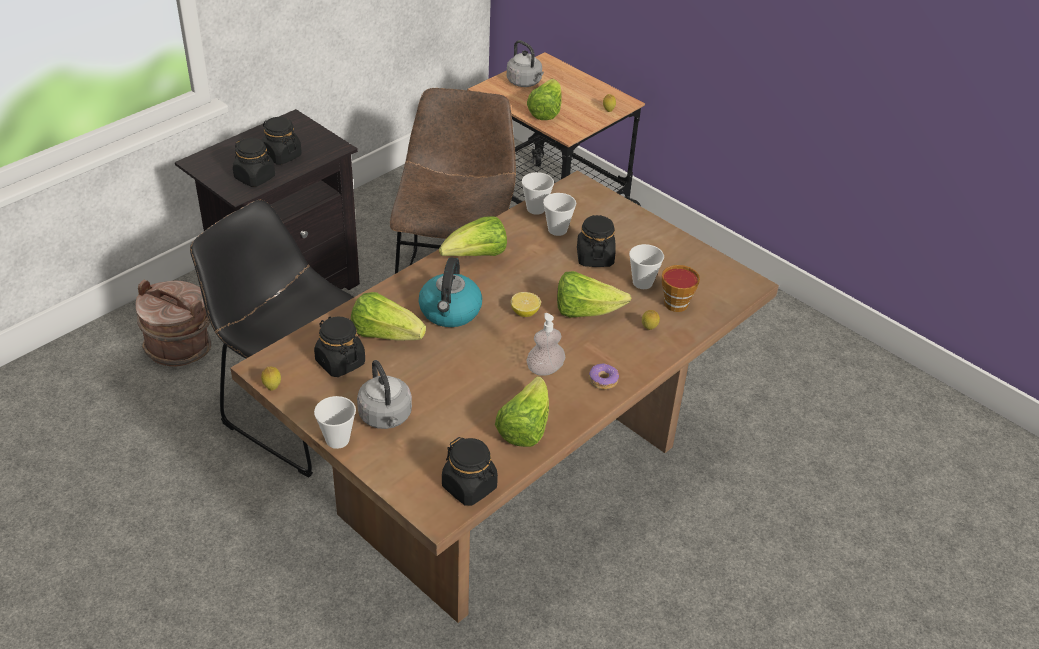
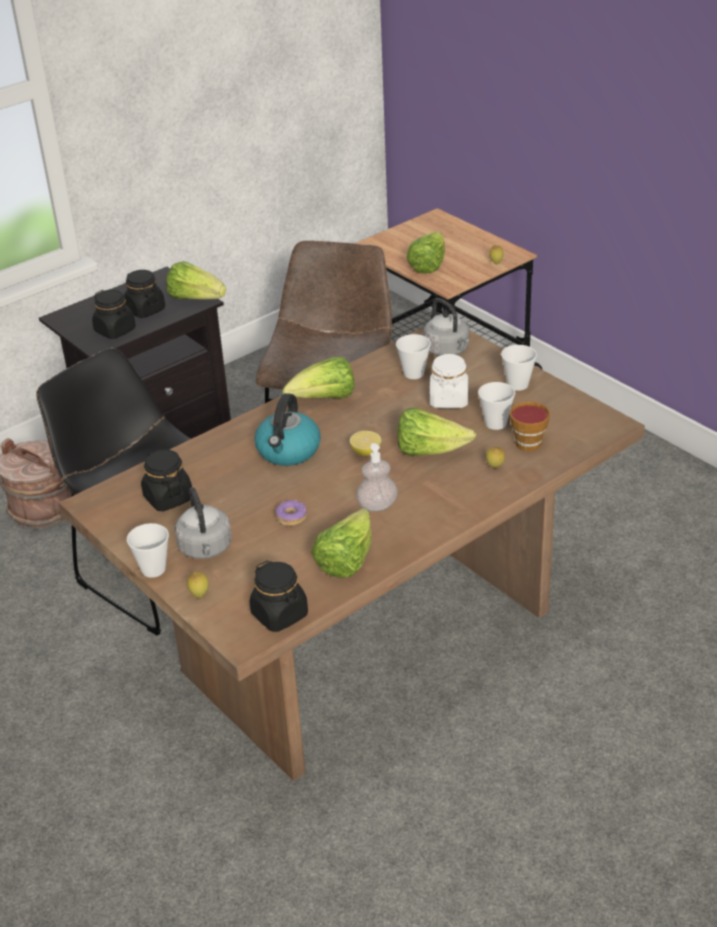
camera: 10 degrees right, 5 degrees down
lemon [261,367,281,390] -> lemon moved to [187,571,209,598]
lettuce [351,292,426,341] -> lettuce moved to [166,261,226,299]
grey kettle [507,40,544,87] -> grey kettle moved to [423,298,469,356]
cup [522,172,554,215] -> cup moved to [501,345,537,391]
black jar [577,215,616,267] -> white jar [430,354,468,408]
donut [589,364,619,390] -> donut moved to [275,500,307,526]

